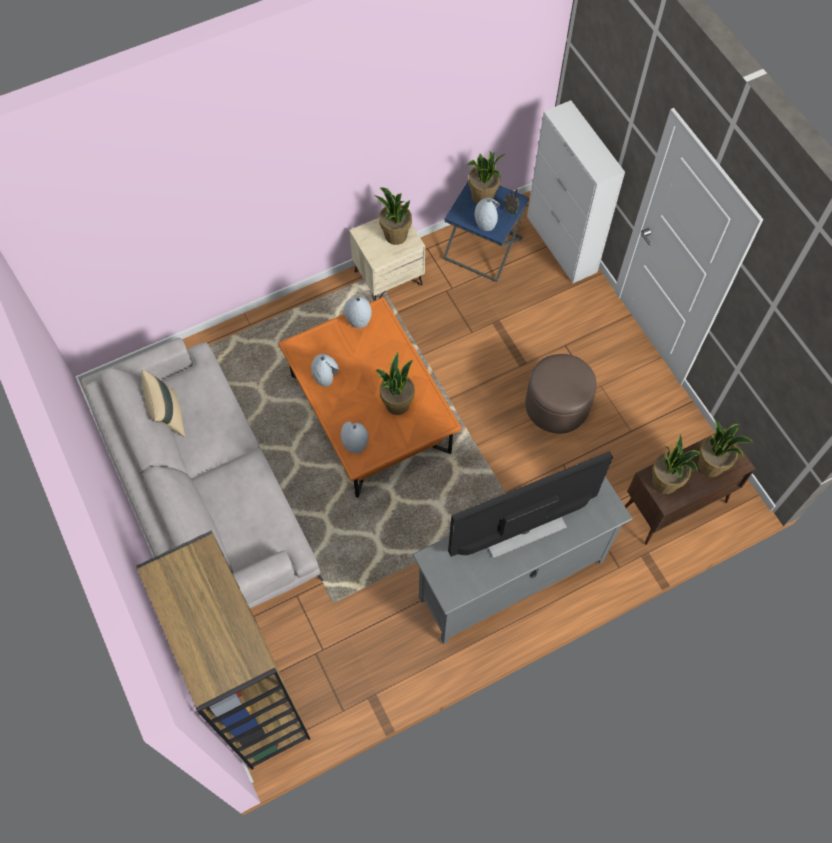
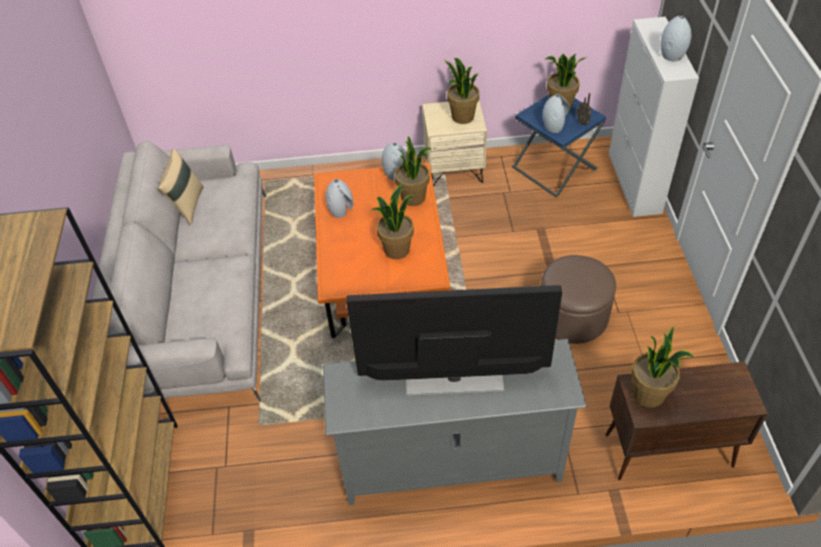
camera: 25 degrees right, 15 degrees down
grey vase [341,422,369,454] -> grey vase moved to [661,16,692,61]
potted plant [698,419,753,477] -> potted plant moved to [395,136,431,206]

